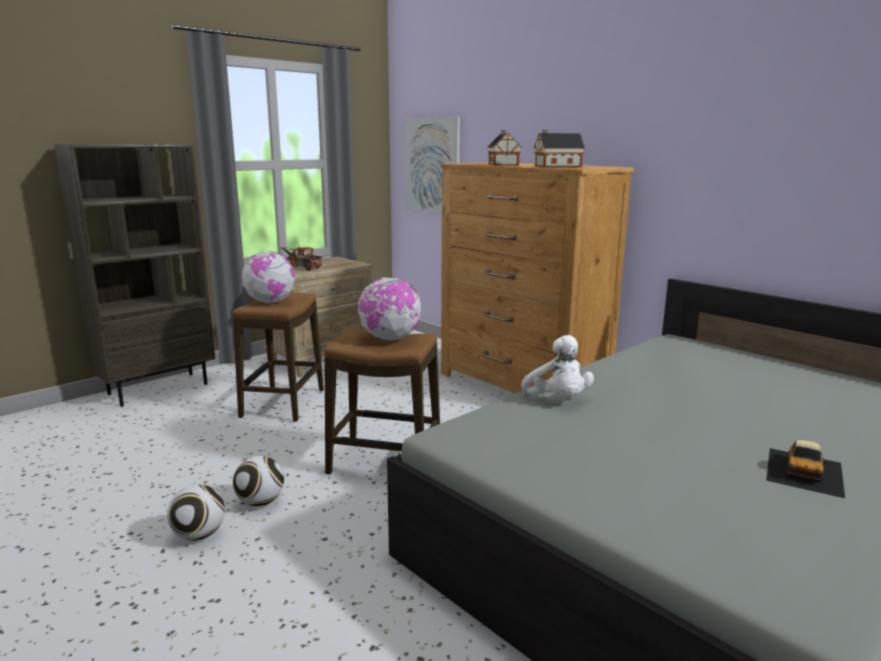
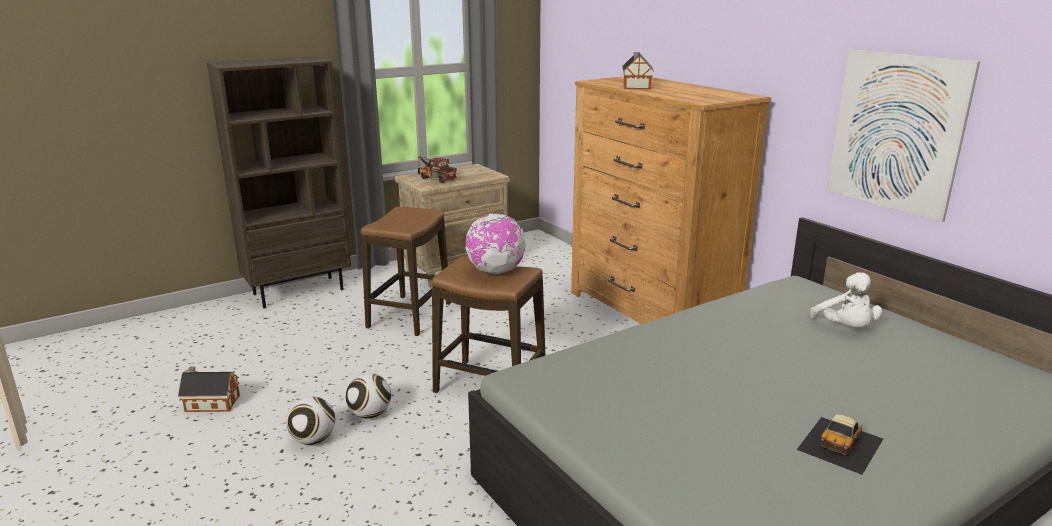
camera: 10 degrees right, 5 degrees up
globe [242,251,295,304] -> none
picture [404,117,460,214] -> picture moved to [826,49,980,222]
white plush toy [521,335,594,396] -> white plush toy moved to [810,273,882,327]
toy house [534,130,585,167] -> toy house moved to [178,366,240,412]

